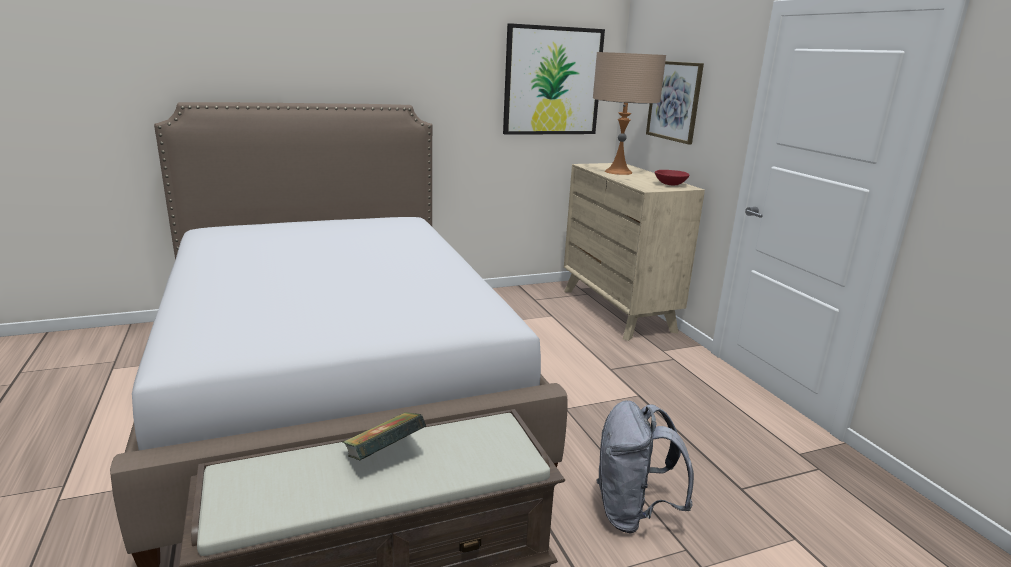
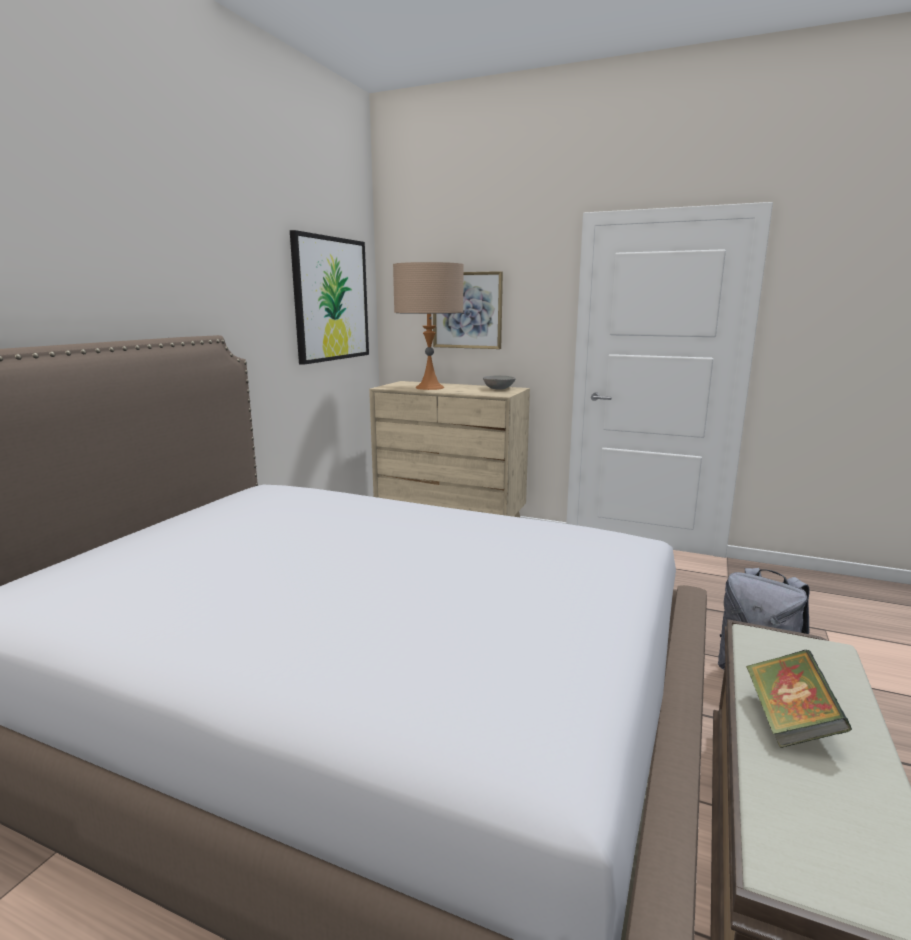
camera: 45 degrees left, 5 degrees down
red bowl [655,170,690,185] -> grey bowl [483,375,516,390]

